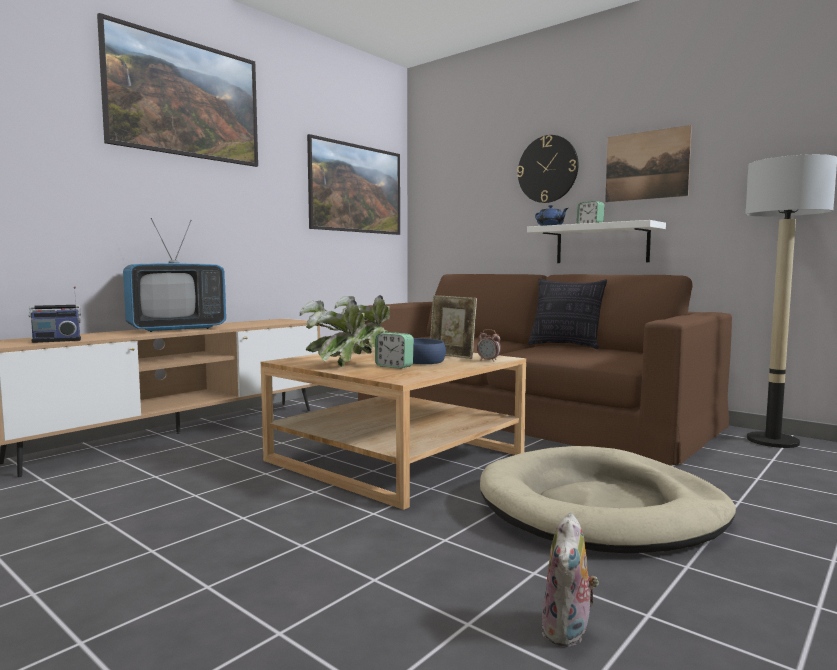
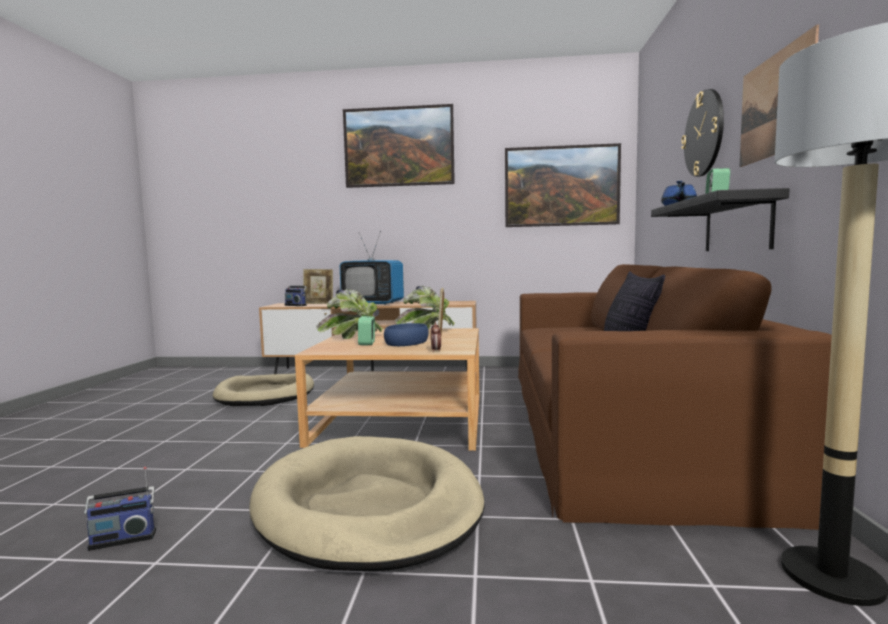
camera: 55 degrees right, 0 degrees up
white shelf [527,220,666,263] -> black shelf [651,188,789,251]
plush toy [542,513,599,647] -> radio [84,467,156,551]
none -> beige dog bed [213,373,314,406]
none -> picture frame [303,269,333,304]

